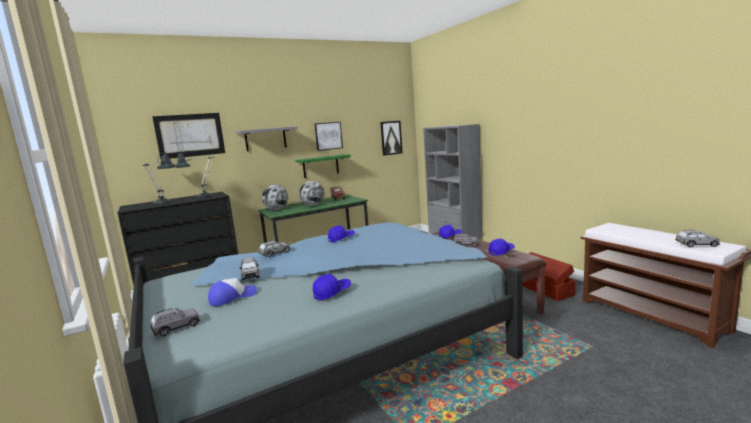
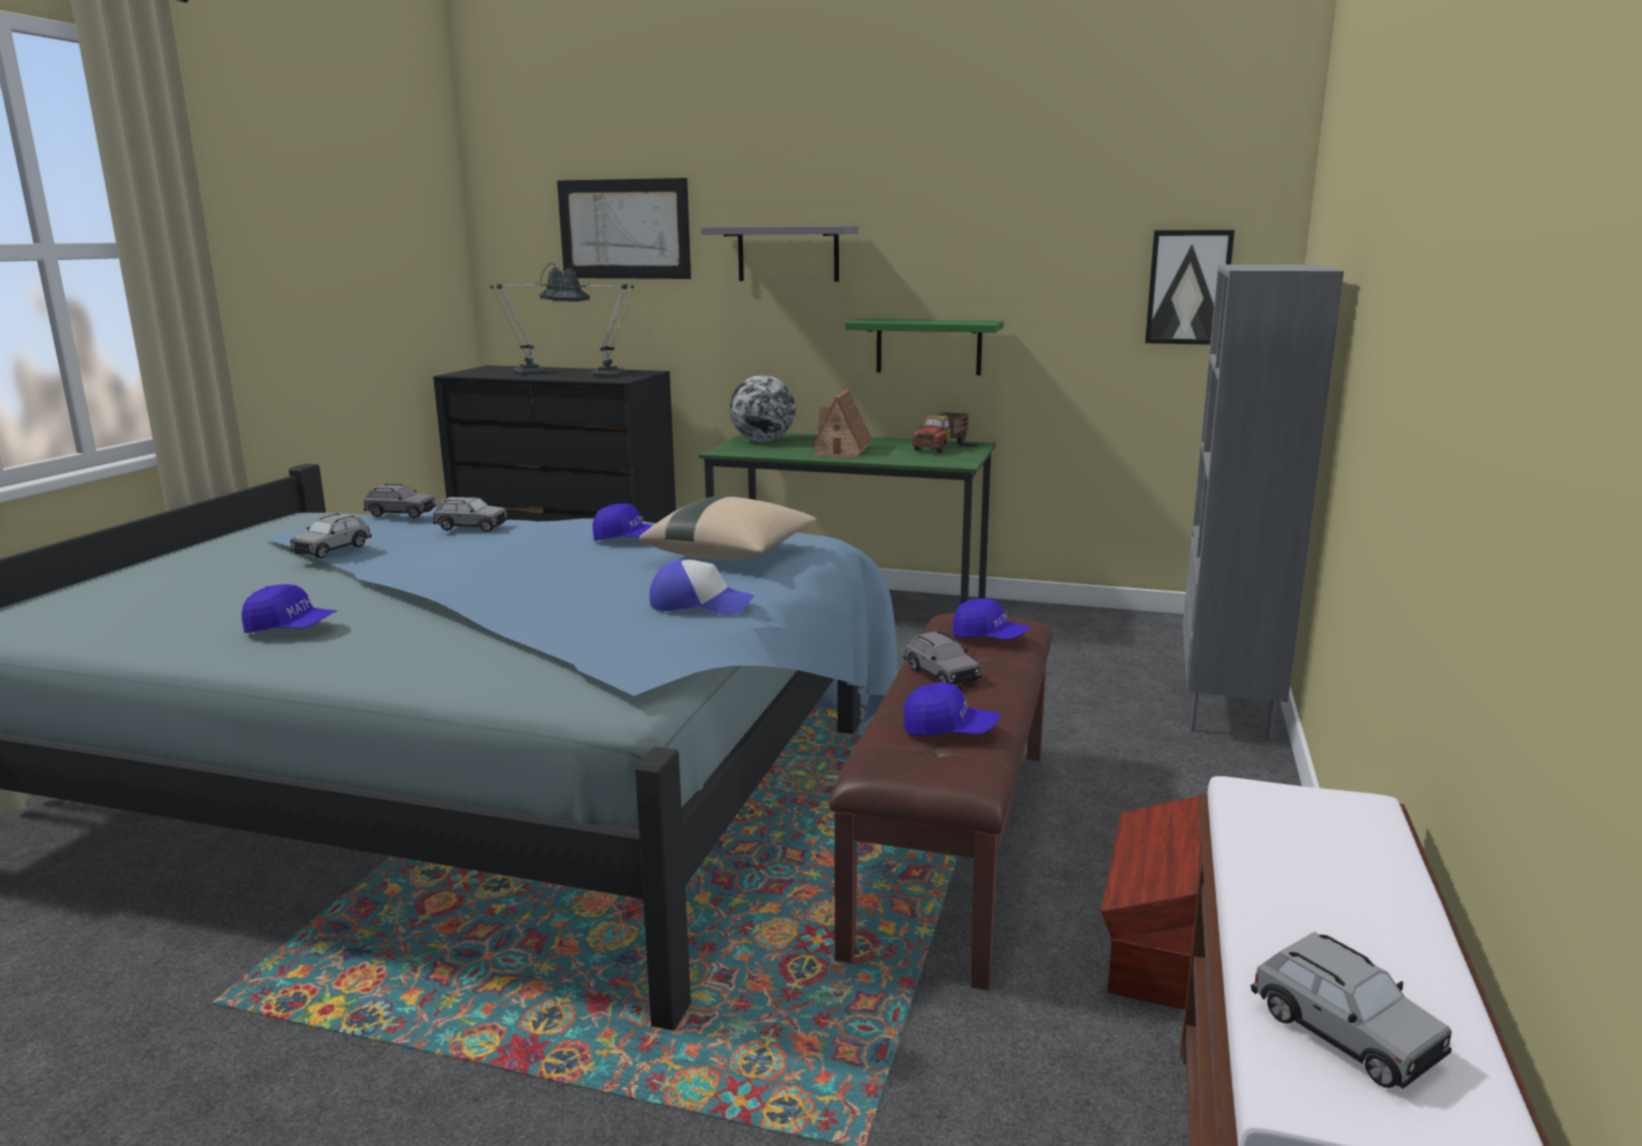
camera: 45 degrees right, 5 degrees up
grey toy car [150,308,200,336] -> grey toy car moved to [364,484,436,518]
cap [208,278,257,306] -> cap moved to [649,559,754,615]
globe [299,181,325,206] -> toy house [811,389,872,458]
picture [314,122,343,151] -> none
none -> beige pillow [639,496,816,560]

